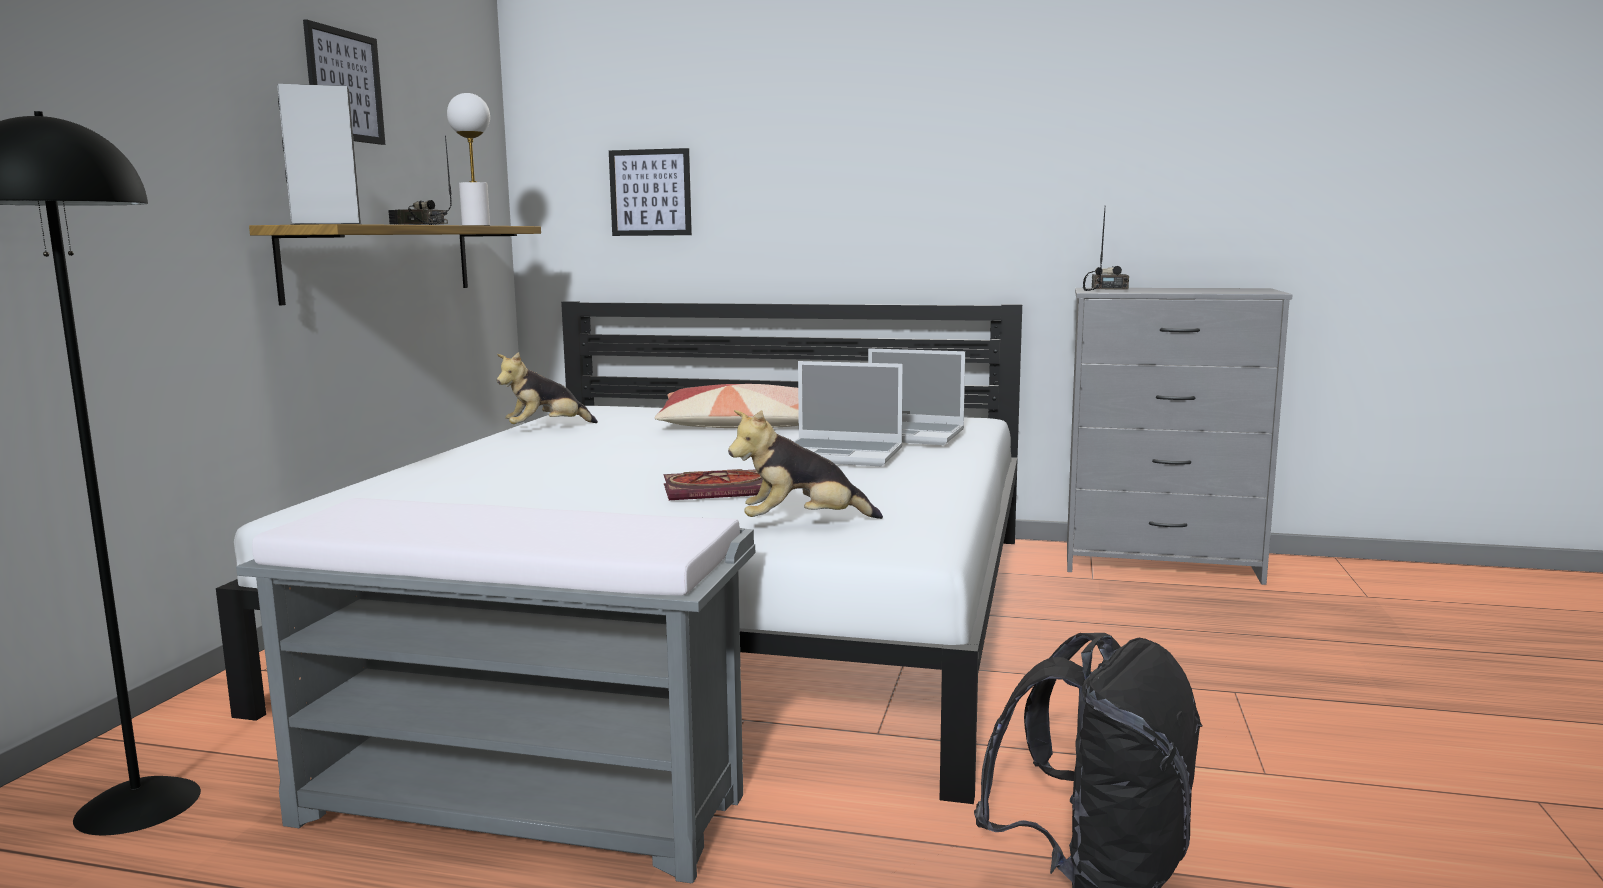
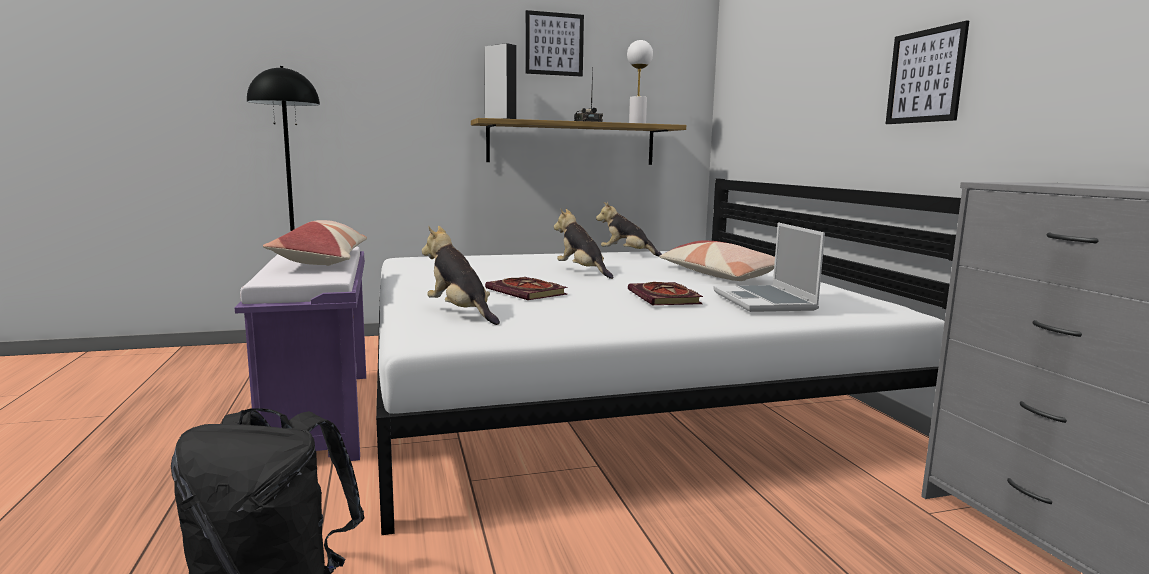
camera: 60 degrees right, 0 degrees up
grey bench [236,498,755,883] -> purple bench [234,246,366,461]
picture [609,148,692,236] -> picture moved to [886,20,969,124]
laptop [793,361,903,466] -> book [628,282,703,305]
radio [1083,209,1129,291] -> none
none -> pillow [263,220,367,266]
none -> plush toy [554,209,614,279]

